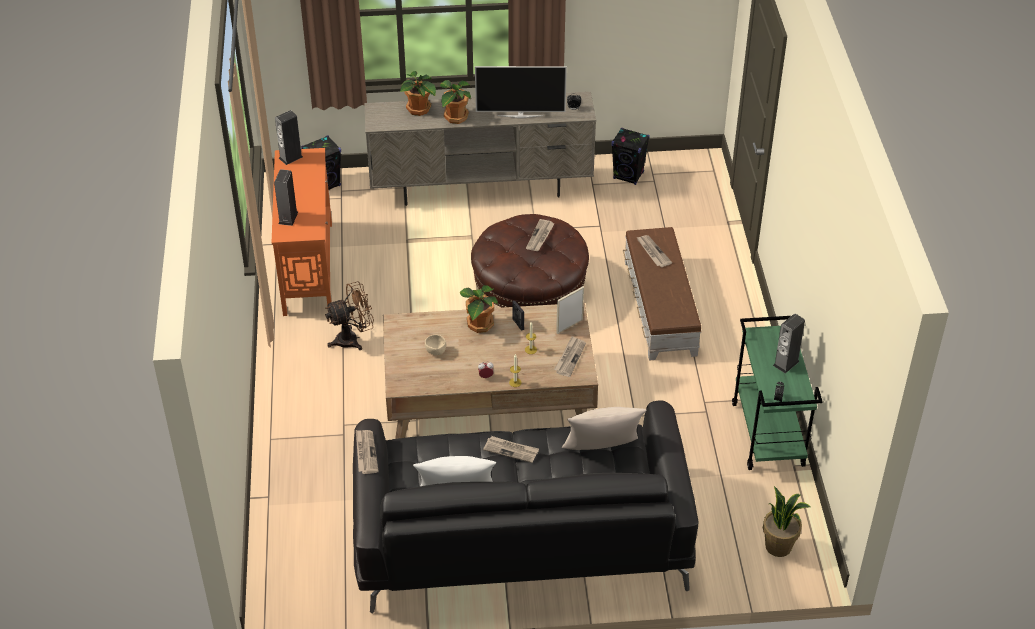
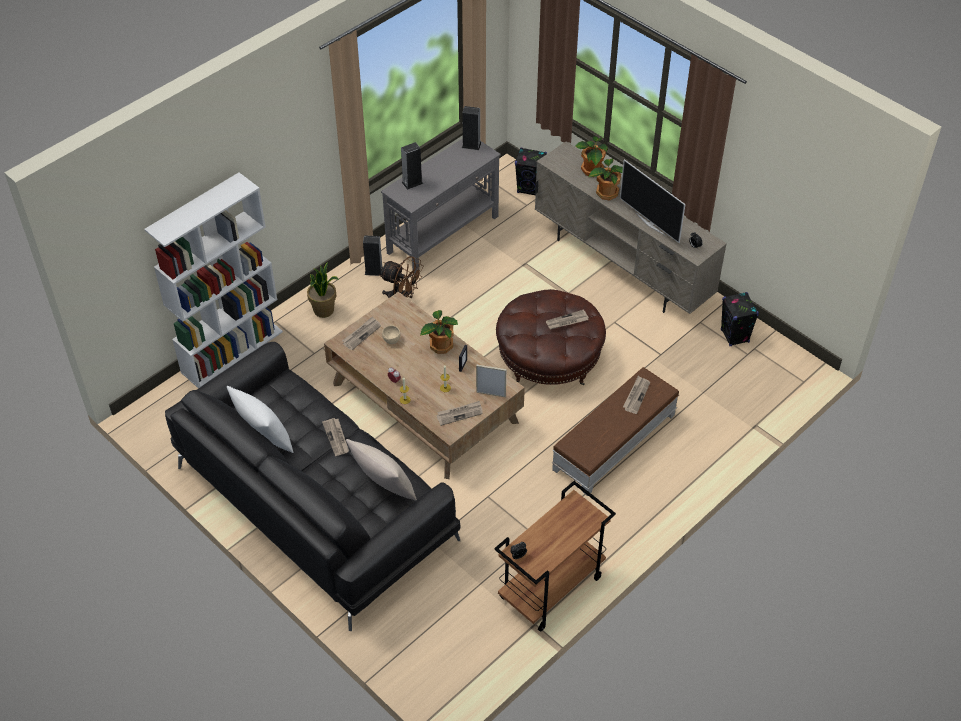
camera: 50 degrees right, 5 degrees up
orange console table [272,148,332,316] -> grey console table [381,138,501,274]
newspaper [356,430,379,474] -> newspaper moved to [342,317,381,350]
green cart [732,316,823,470] -> brown cart [494,481,616,632]
potted plant [763,486,811,557] -> potted plant moved to [307,262,339,318]
speaker [773,313,805,374] -> speaker moved to [363,235,382,276]
none -> white bookcase [144,172,283,388]

